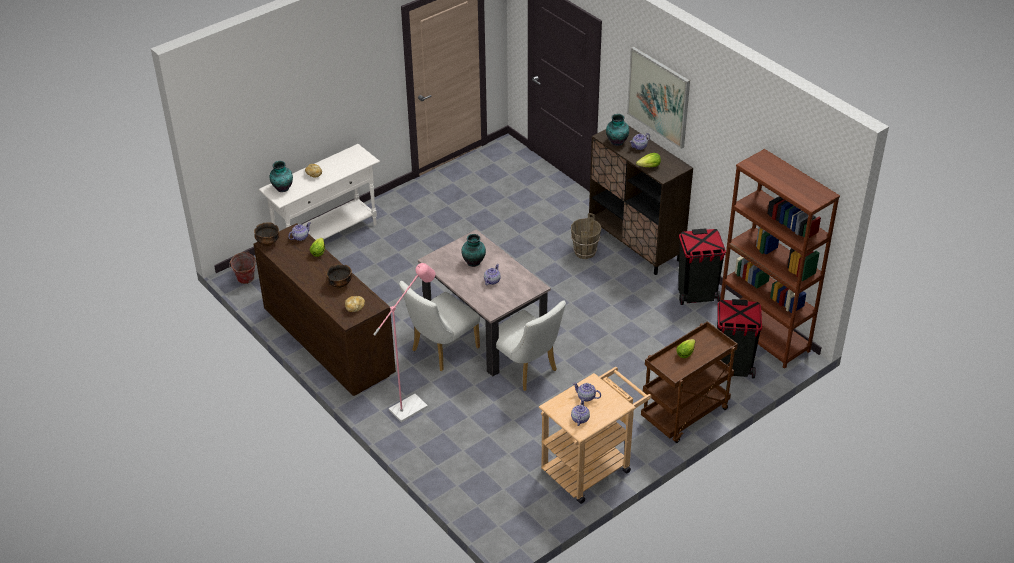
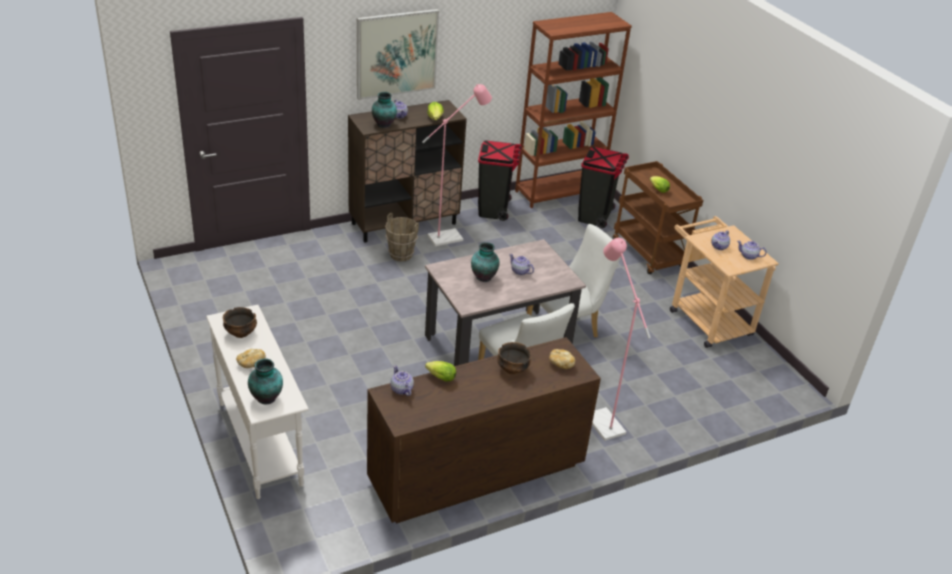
camera: 80 degrees left, 5 degrees down
bucket [229,251,256,284] -> none
bowl [254,222,280,246] -> bowl moved to [223,307,257,338]
none -> pink floor lamp [422,84,492,246]

